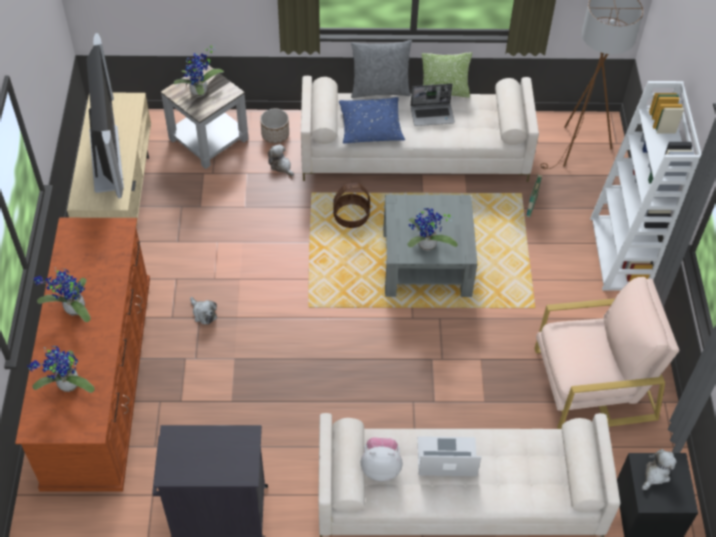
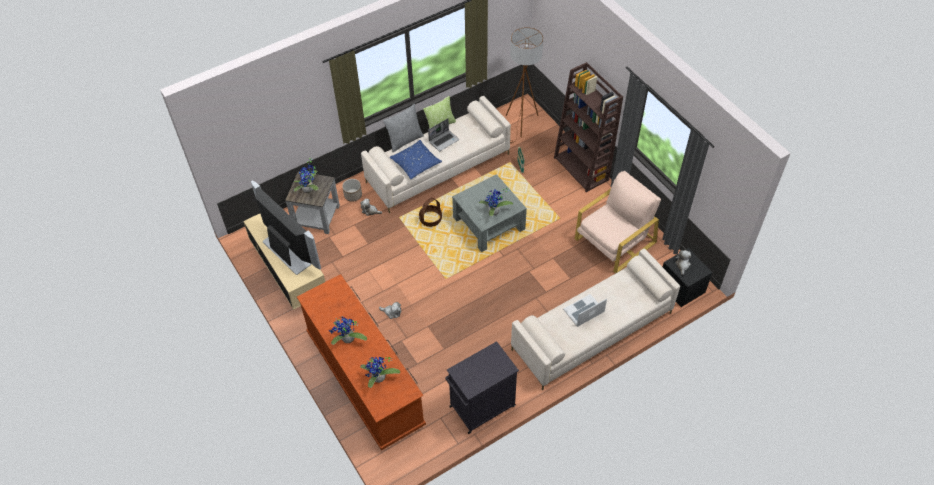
camera: 30 degrees left, 0 degrees up
plush toy [361,437,403,481] -> none
white bookcase [590,81,702,291] -> brown bookcase [554,62,623,192]

